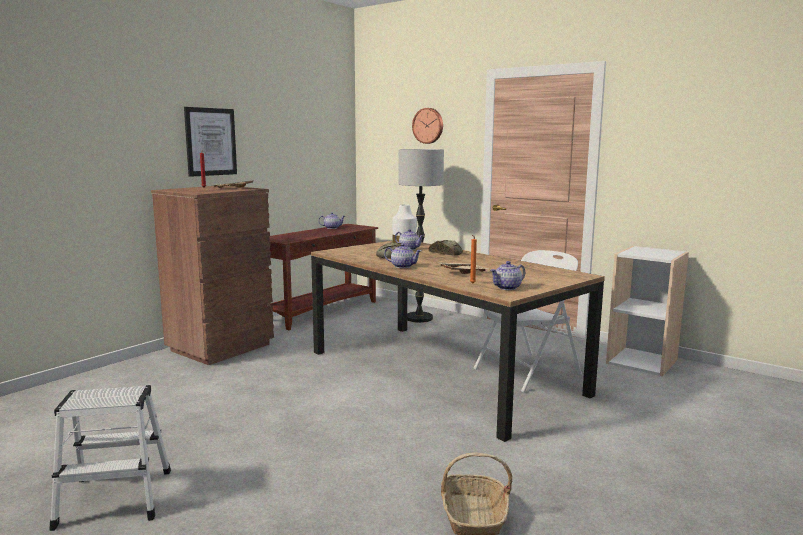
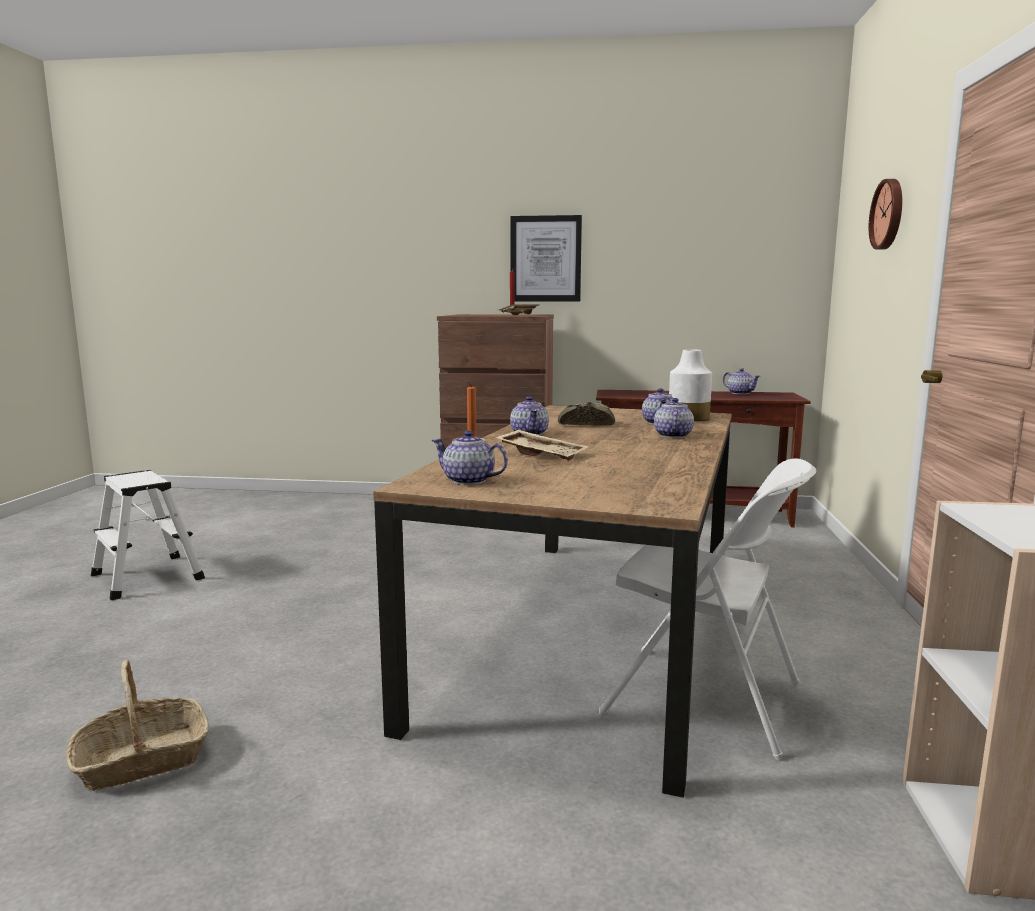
camera: 60 degrees right, 0 degrees up
floor lamp [398,149,444,323] -> none
bread [429,240,463,256] -> teapot [654,398,694,438]

